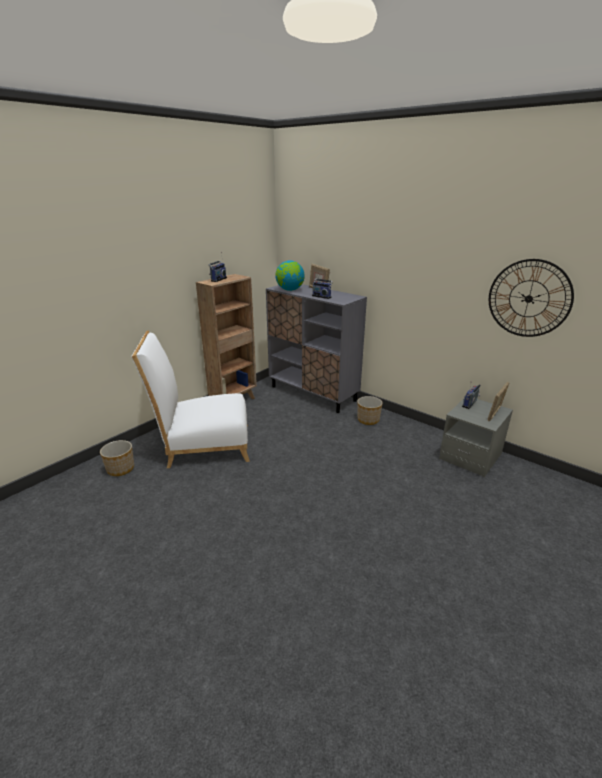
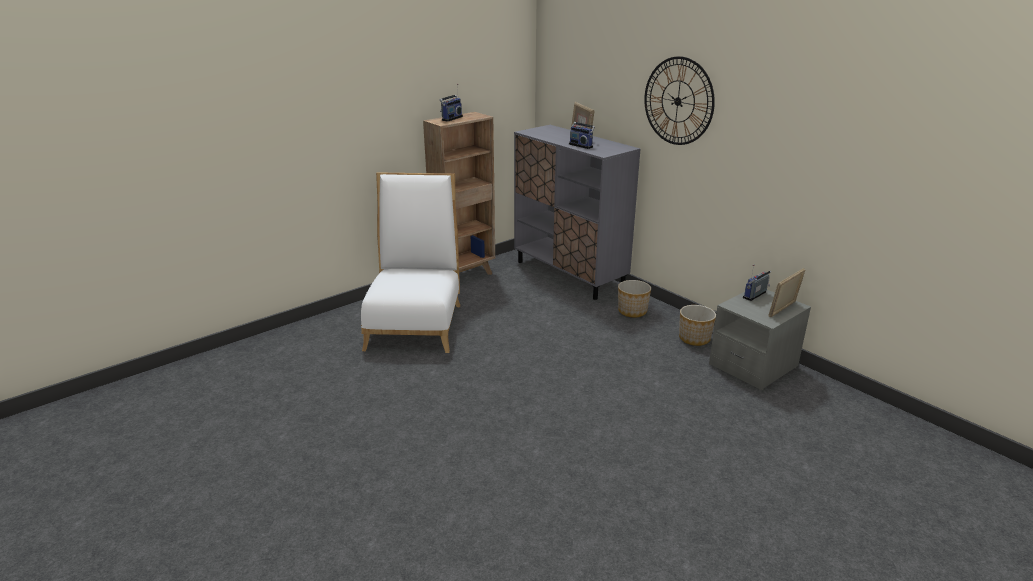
camera: 10 degrees right, 0 degrees up
planter [100,440,134,476] -> planter moved to [679,305,716,346]
white chair [131,331,250,468] -> white chair turned 90 degrees clockwise [361,172,460,353]
globe [275,260,305,291] -> none
wall clock [489,259,574,337] -> wall clock moved to [644,56,715,145]

